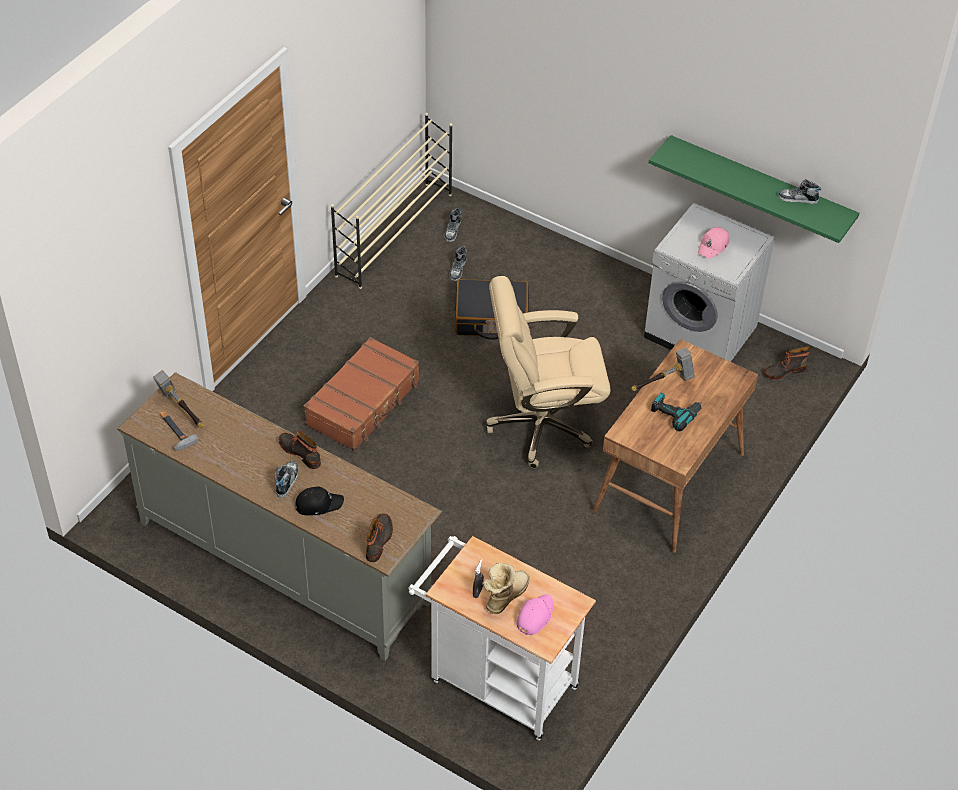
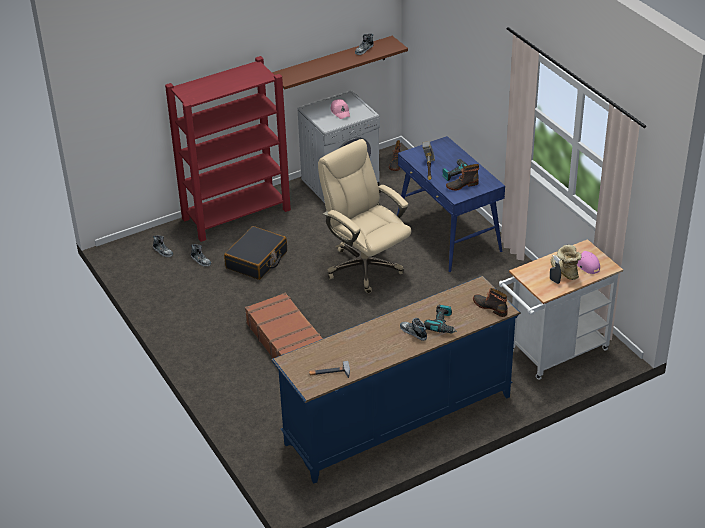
camera: 60 degrees left, 10 degrees down
grey cabinet [117,372,442,661] -> blue cabinet [271,276,521,483]
hammer [153,370,203,428] -> none
boot [278,431,321,469] -> boot moved to [446,164,479,190]
black cap [295,486,344,515] -> power drill [424,304,457,334]
beige shoe rack [331,113,452,289] -> none
beige office chair [486,276,611,468] -> beige office chair turned 120 degrees clockwise [318,139,411,293]
brown desk [593,339,758,553] -> blue desk [397,136,505,272]
green shelf [649,135,859,243] -> brown shelf [272,36,408,90]
none -> red bookcase [165,56,291,242]

